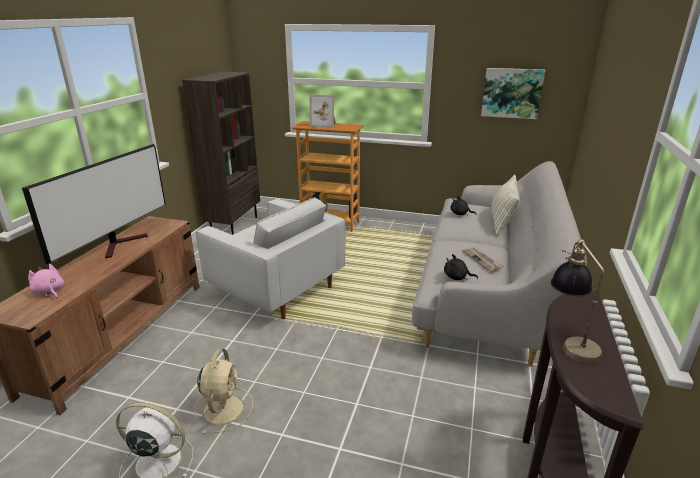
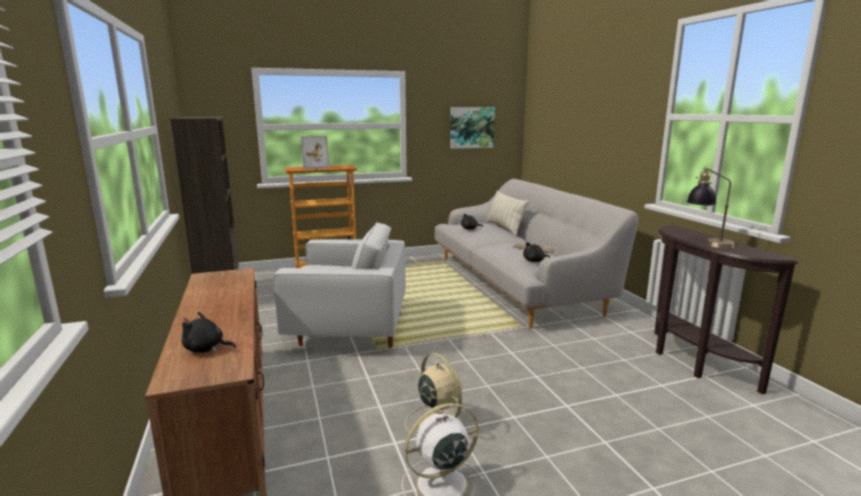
camera: 35 degrees left, 10 degrees down
television [22,144,166,264] -> none
pink plush toy [28,264,64,298] -> black plush toy [181,312,236,353]

